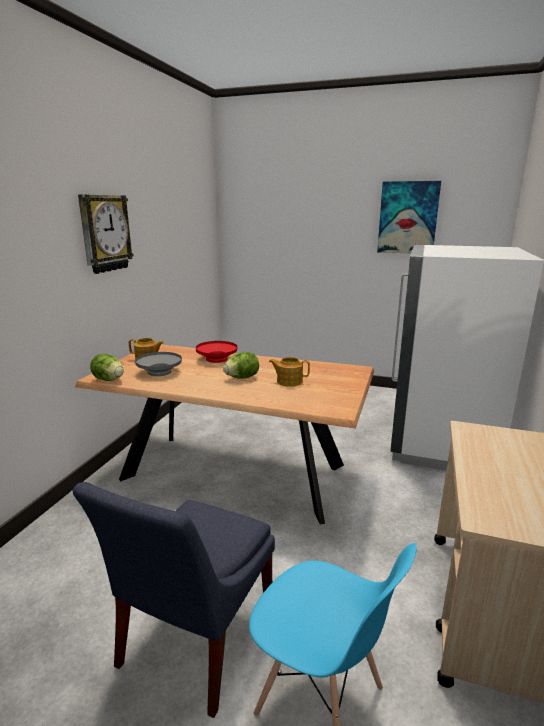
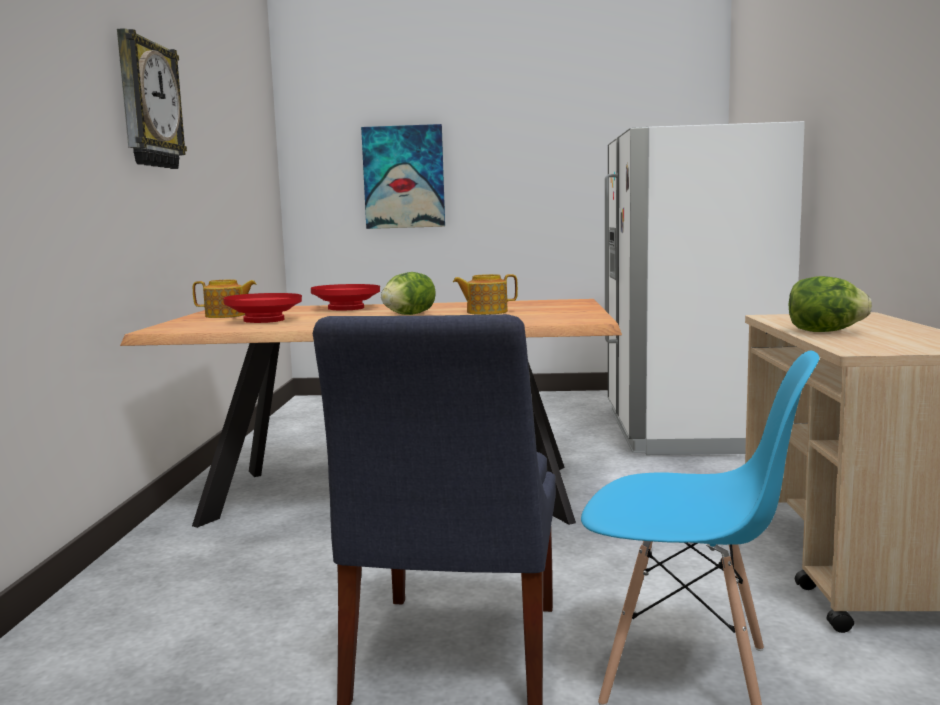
camera: 15 degrees left, 10 degrees down
lettuce [90,354,124,381] -> lettuce moved to [789,276,872,332]
grey bowl [135,352,182,376] -> red bowl [223,293,302,323]
picture [377,181,441,253] -> picture moved to [361,124,445,229]

